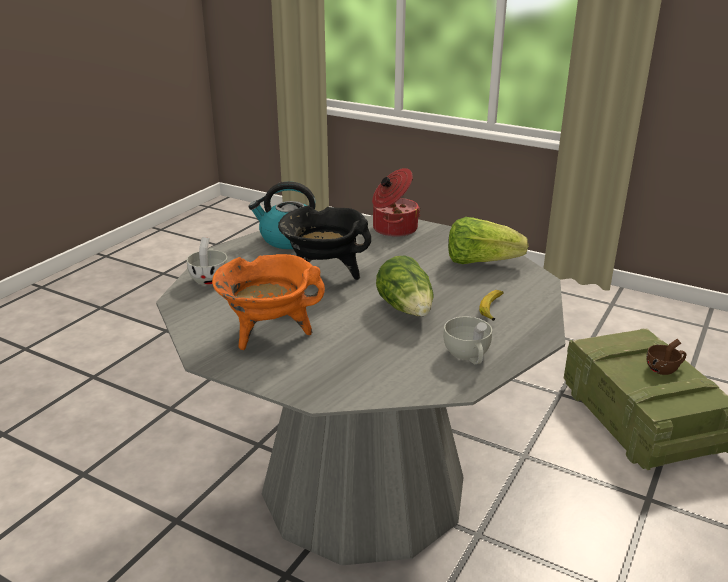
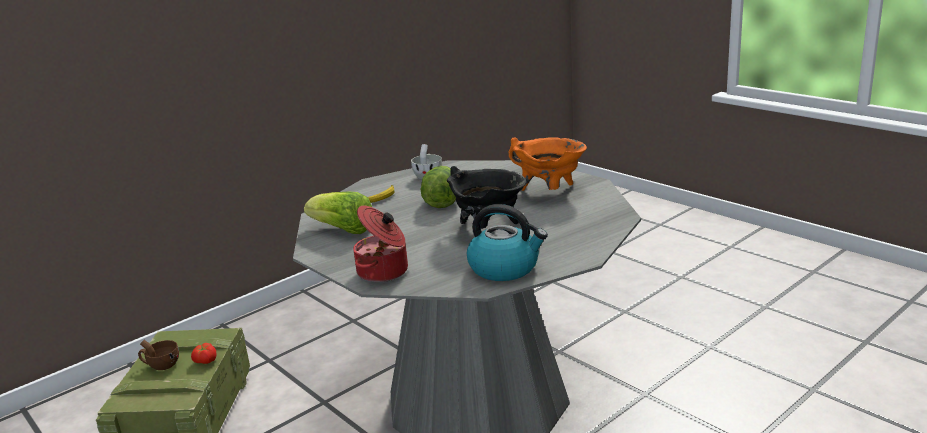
camera: 160 degrees left, 5 degrees down
white cup [187,237,228,285] -> none
none -> tomato [191,343,216,364]

